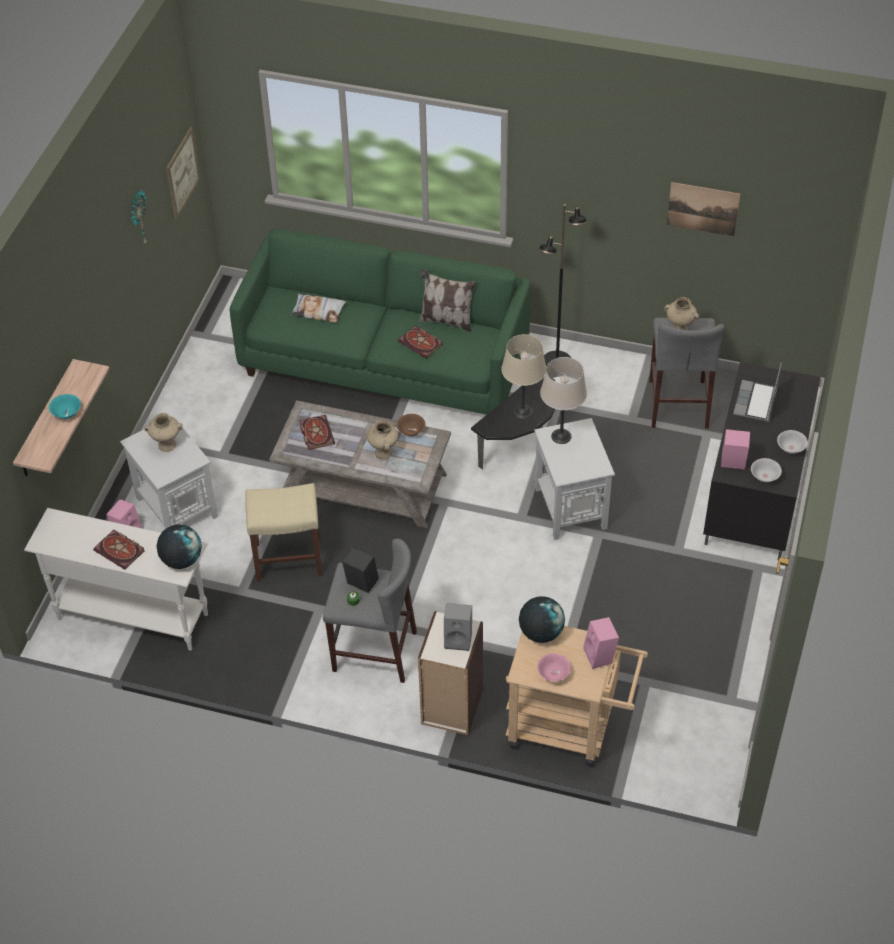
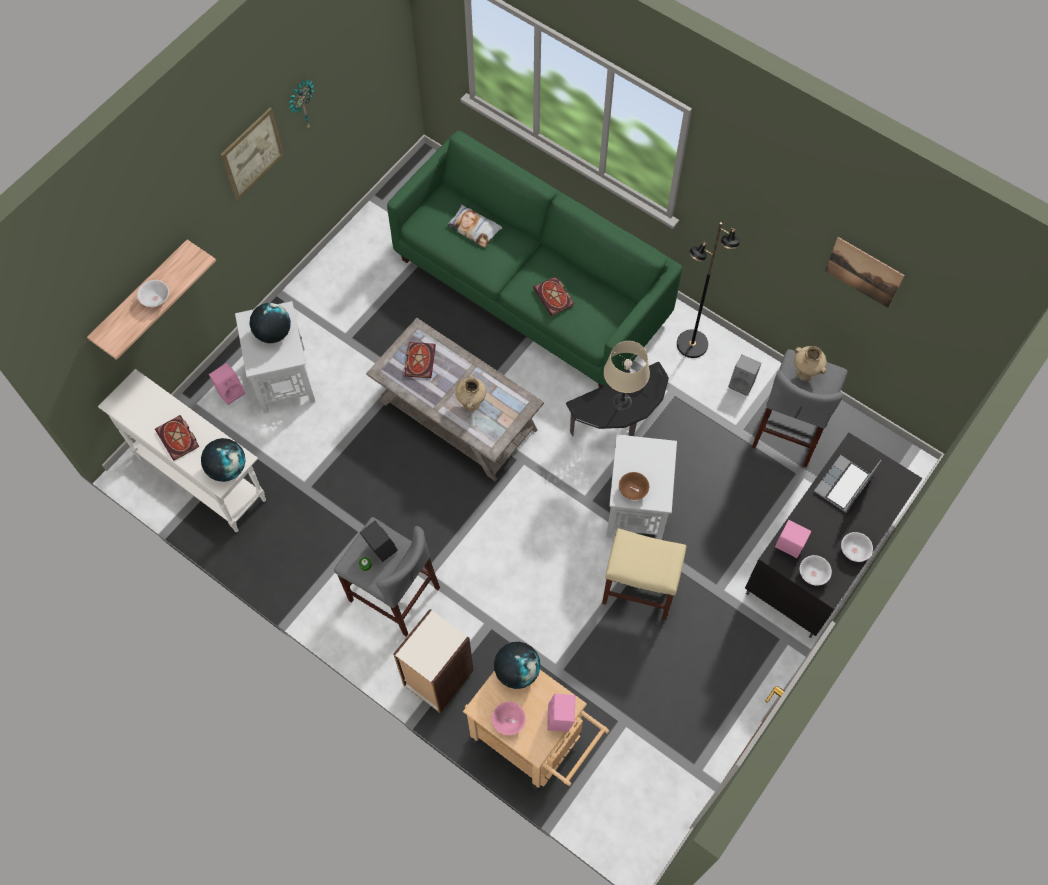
camera: 20 degrees right, 15 degrees up
turquoise bowl [49,394,81,419] -> white bowl [137,280,169,307]
beige vase [145,413,183,452] -> globe [250,303,291,343]
picture [166,127,201,220] -> picture moved to [220,108,284,200]
beige stool [245,483,322,582] -> beige stool moved to [602,528,687,620]
brown bowl [396,414,425,436] -> brown bowl moved to [619,472,649,500]
pillow [418,269,476,332] -> none
grey speaker [444,603,472,651] -> grey speaker moved to [728,355,762,396]
beige table lamp [540,357,587,444] -> none

